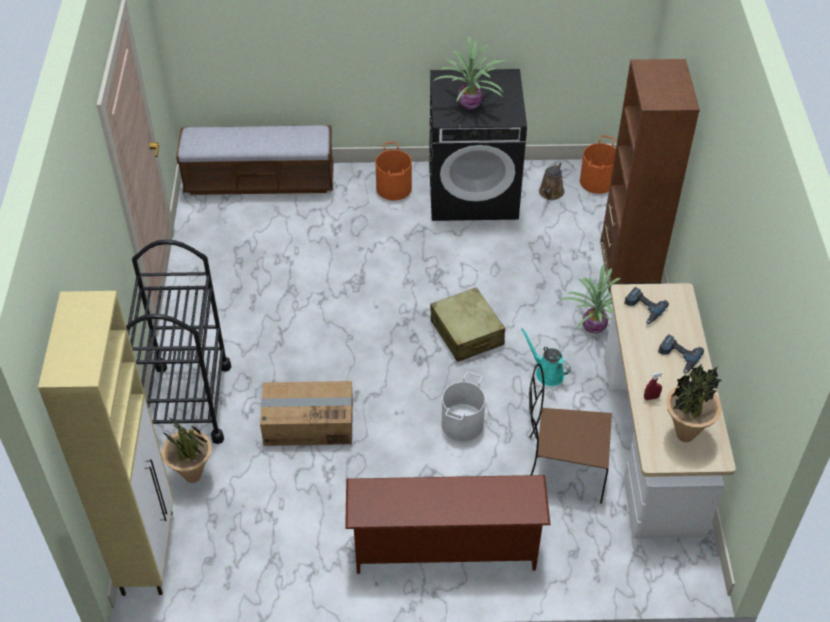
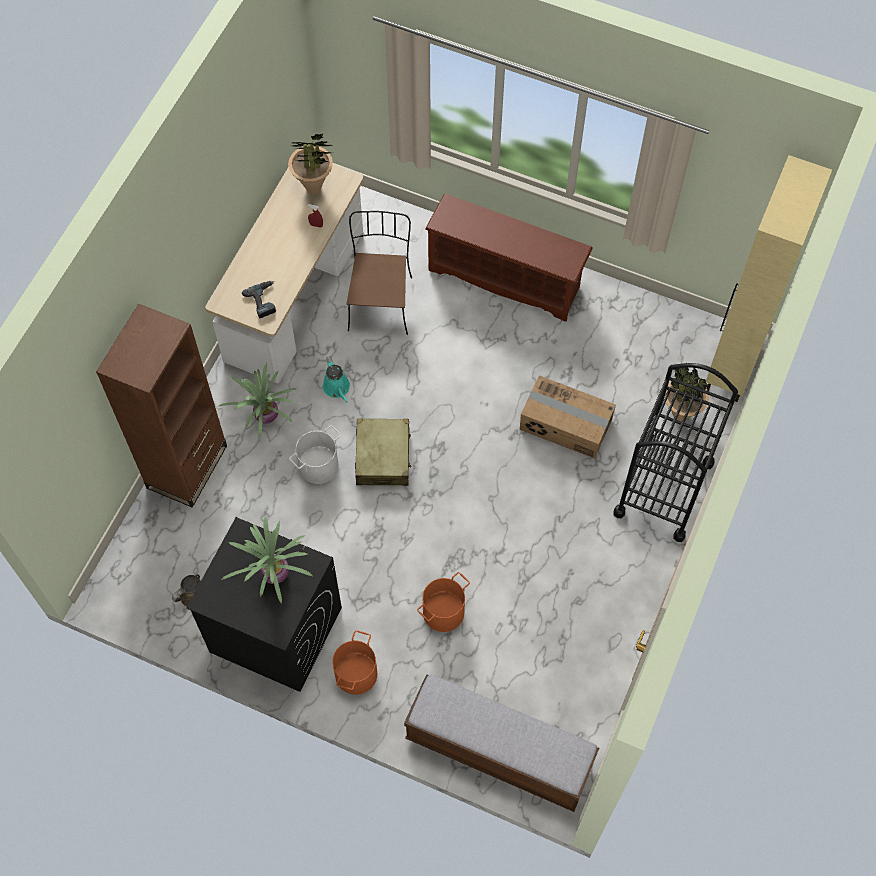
camera: 155 degrees left, 15 degrees up
white bucket [442,372,485,441] -> white bucket moved to [289,425,341,484]
brown chair [529,364,612,504] -> brown chair turned 120 degrees counterclockwise [347,211,412,335]
orange bucket [580,135,616,194] -> orange bucket moved to [417,572,470,632]
power drill [658,334,704,374] -> none

